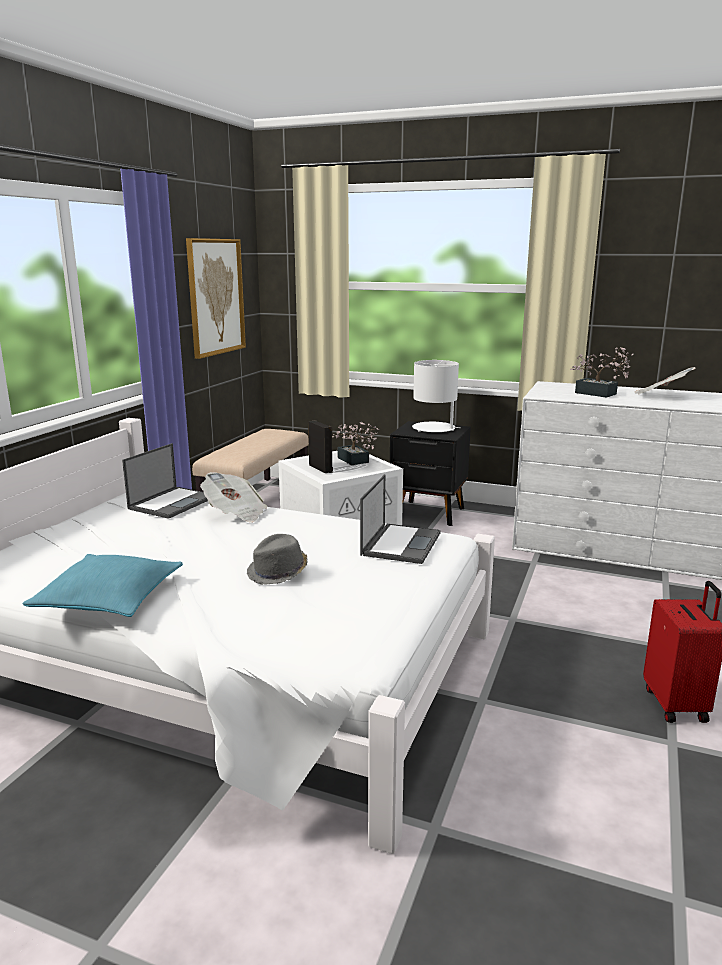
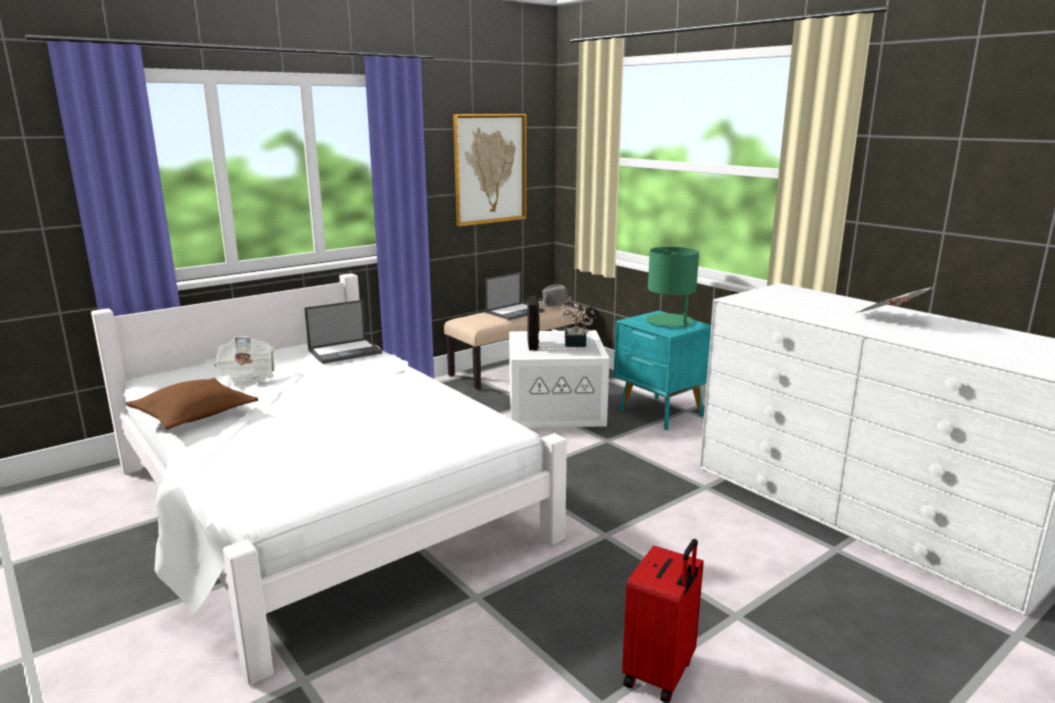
camera: 30 degrees right, 0 degrees up
turquoise pillow [22,554,183,617] -> brown pillow [126,378,259,429]
newspaper [200,472,268,522] -> newspaper moved to [214,336,275,388]
grey hat [247,534,308,585] -> grey hat moved to [540,284,571,307]
laptop [360,474,441,564] -> laptop moved to [485,272,545,320]
black nightstand [390,421,471,526] -> turquoise nightstand [614,311,711,430]
white table lamp [412,360,461,432] -> green table lamp [646,247,699,327]
potted plant [570,347,634,398] -> none

